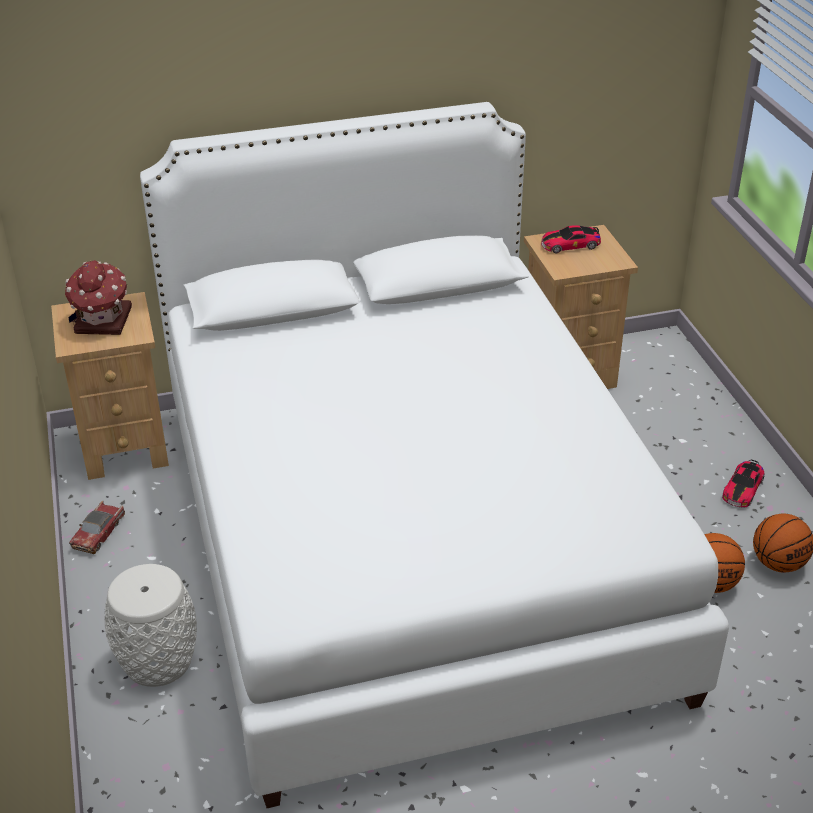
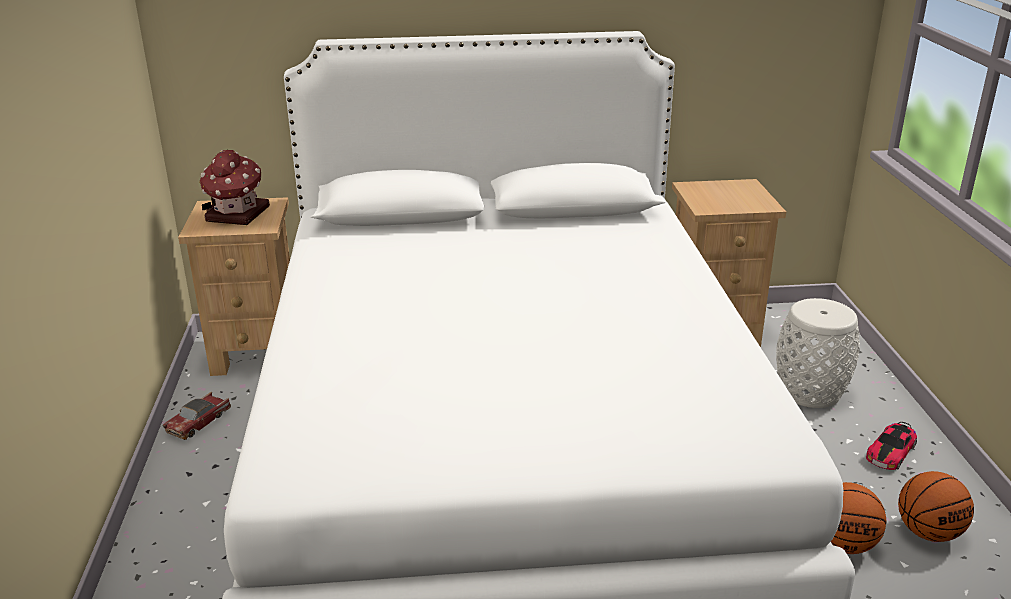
camera: 10 degrees right, 10 degrees down
white stool [104,564,197,687] -> white stool moved to [776,298,860,408]
toy car [541,225,601,254] -> none

